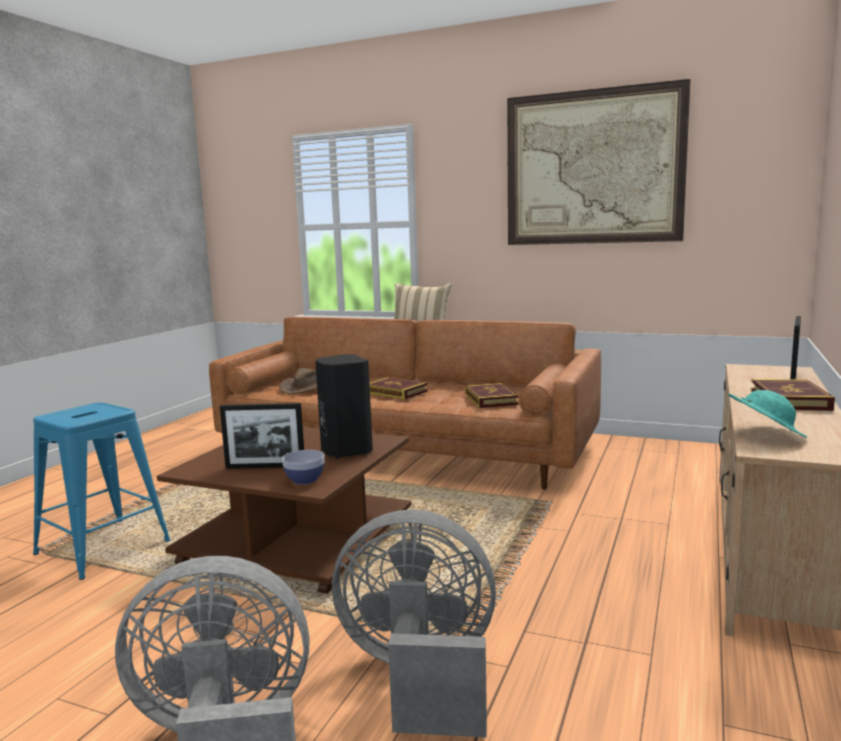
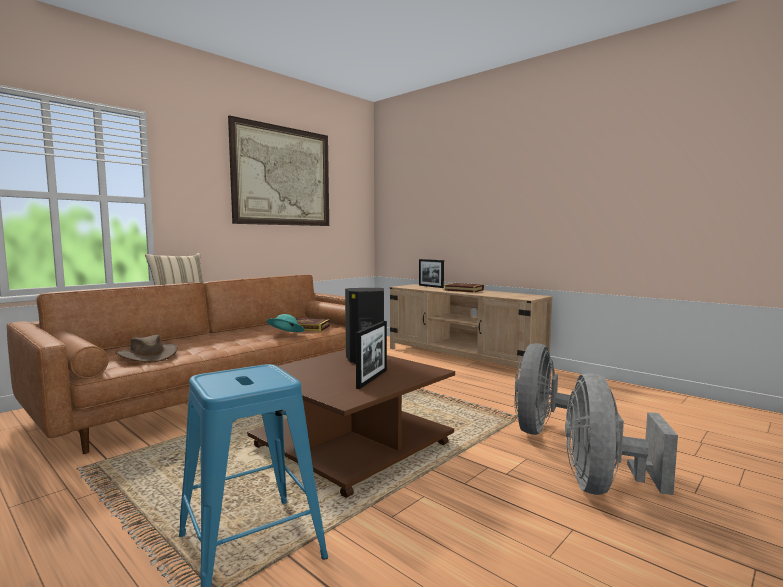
camera: 70 degrees left, 5 degrees down
bowl [282,450,325,485] -> none
book [369,377,428,399] -> none
turquoise hat [728,390,807,438] -> turquoise hat moved to [266,314,305,332]

